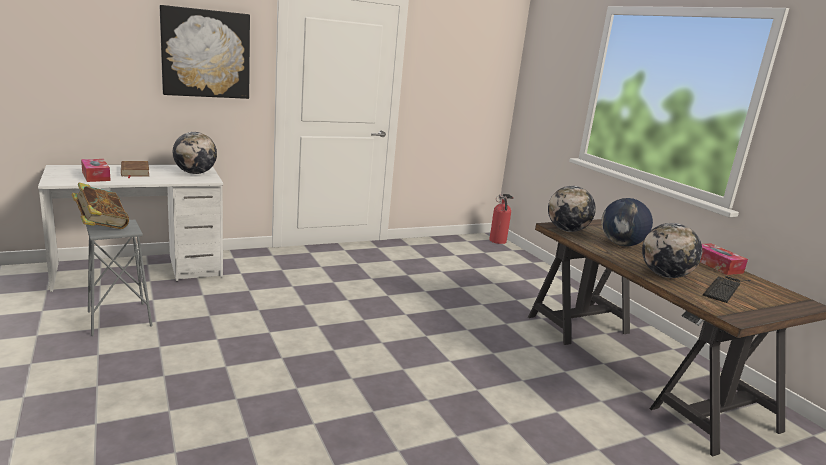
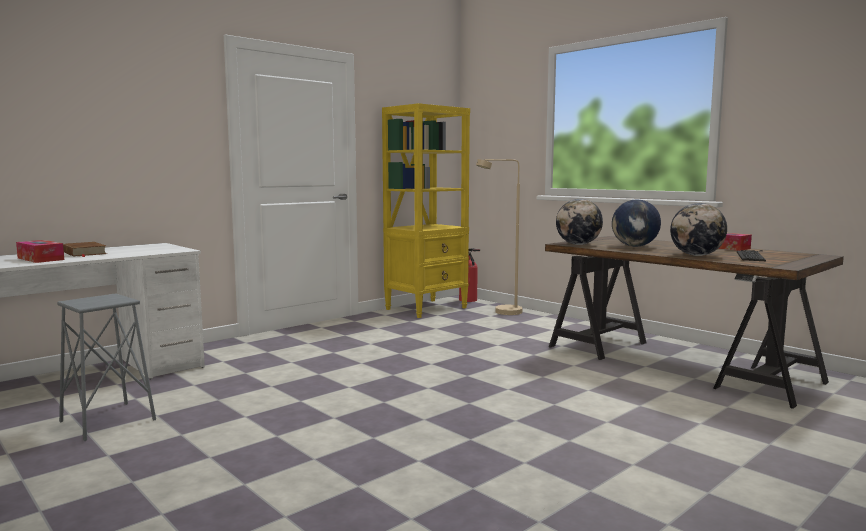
camera: 15 degrees left, 10 degrees down
book [71,183,129,229] -> none
picture [160,5,250,99] -> none
globe [173,132,217,174] -> none
none -> yellow bookcase [382,103,470,318]
none -> beige floor lamp [476,159,523,315]

